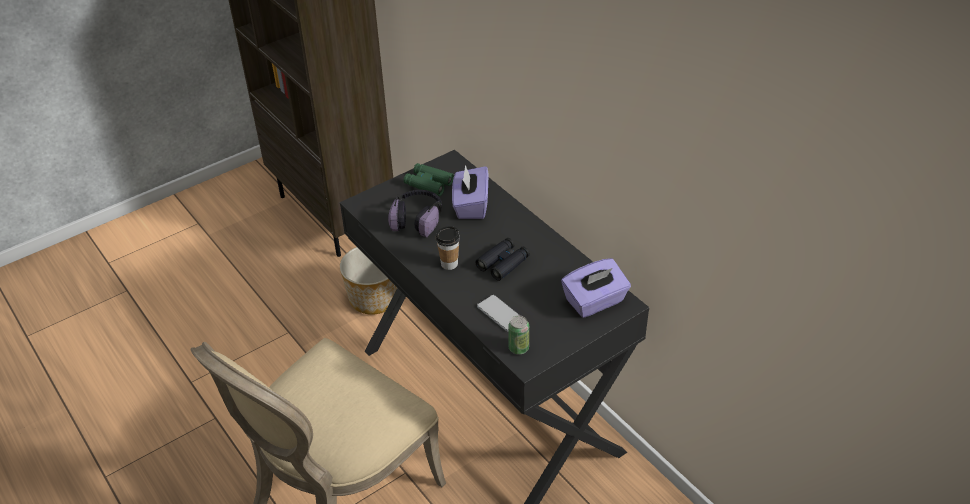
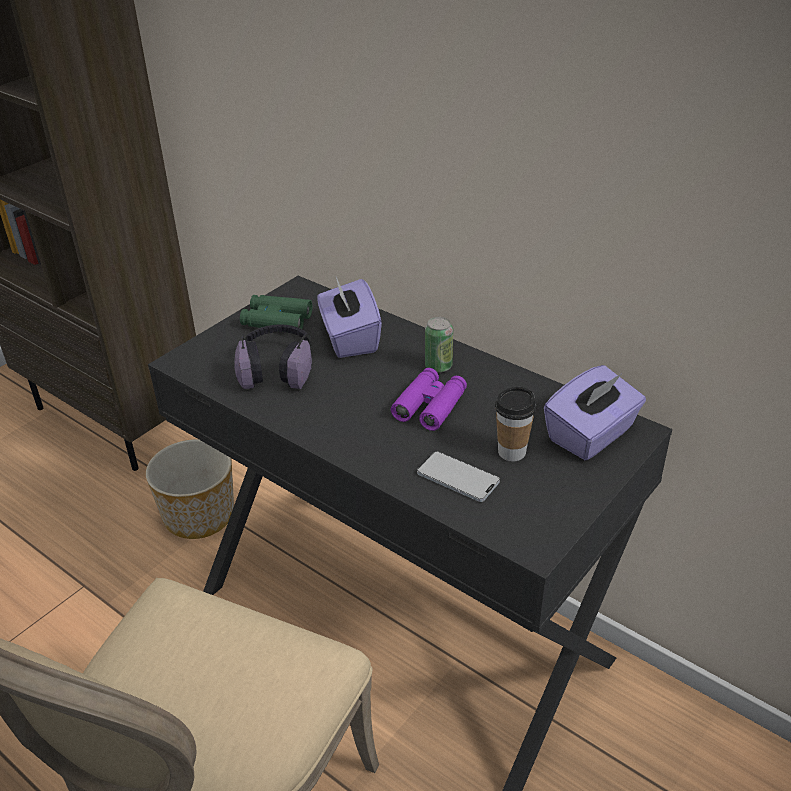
camera: 15 degrees left, 5 degrees down
cup [436,226,460,270] -> cup moved to [495,387,536,461]
black binoculars [475,238,530,281] -> purple binoculars [391,368,467,431]
can [508,316,529,355] -> can moved to [425,317,453,373]

